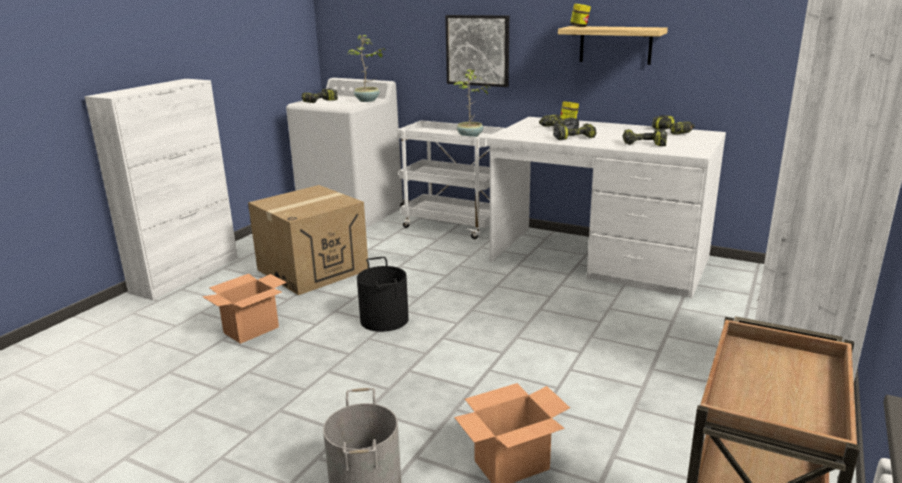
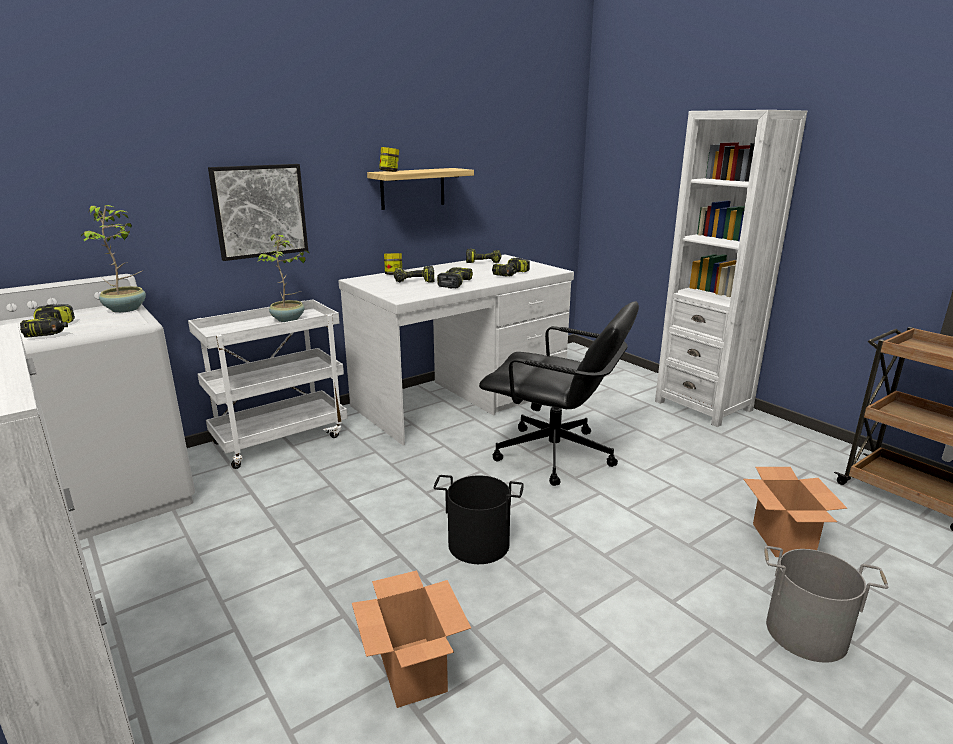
camera: 65 degrees left, 0 degrees up
cardboard box [248,185,368,295] -> none
none -> black office chair [479,301,639,486]

